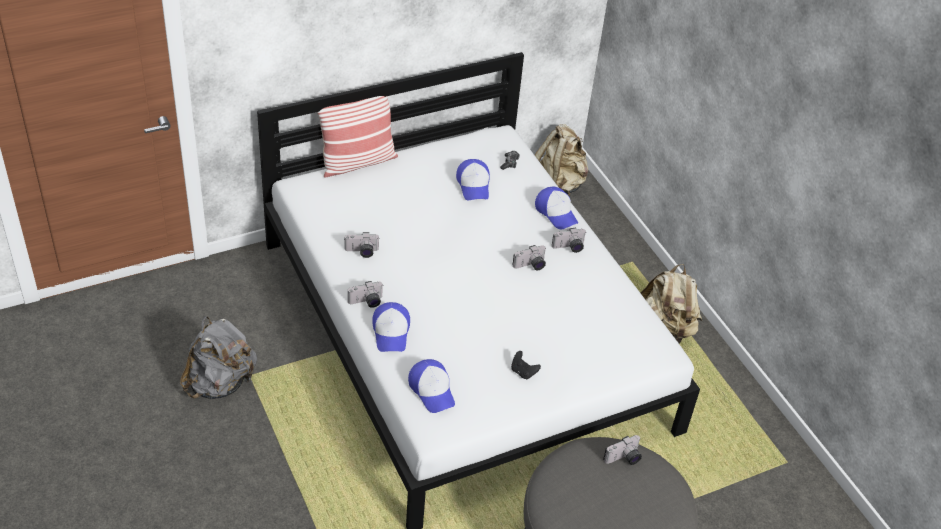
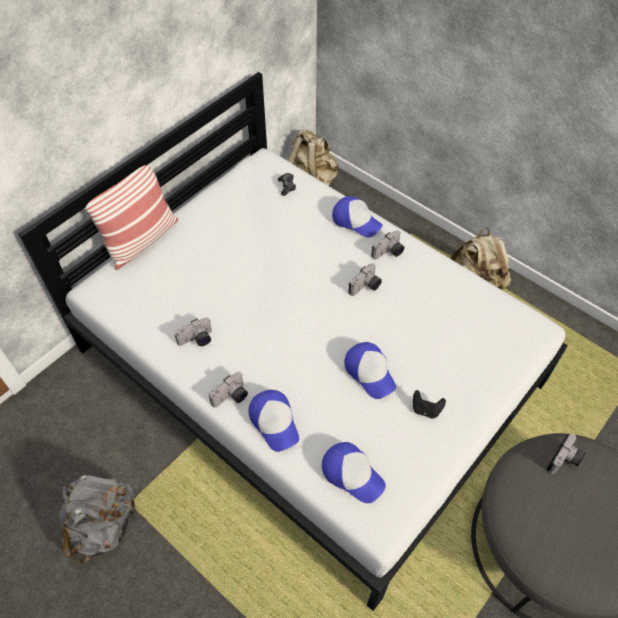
camera: 20 degrees left, 10 degrees up
cap [456,159,490,200] -> cap moved to [344,342,396,399]

